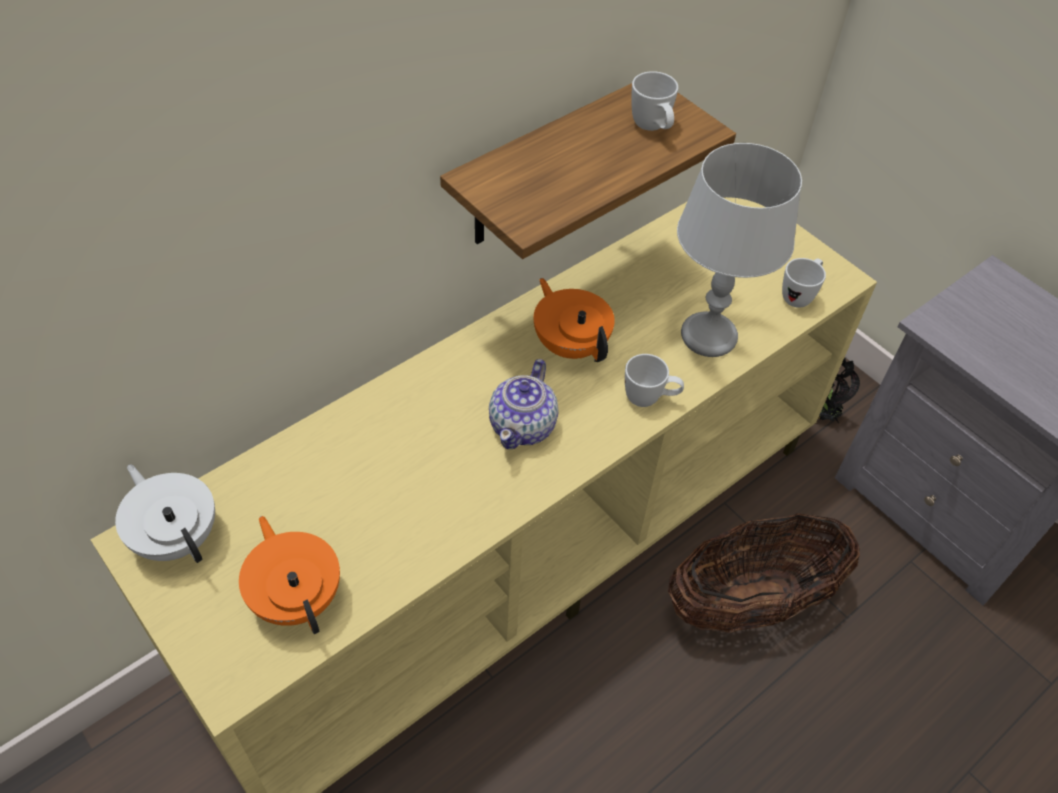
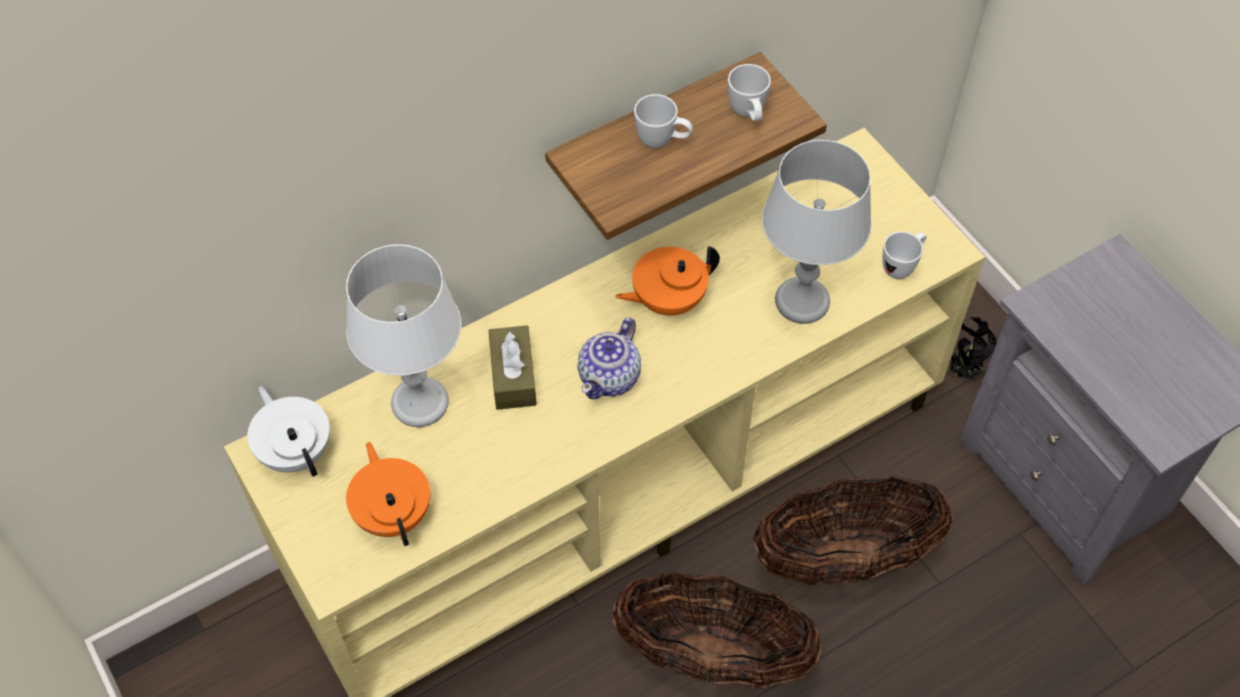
camera: 10 degrees right, 5 degrees up
orange teapot [534,278,615,362] -> orange teapot turned 90 degrees counterclockwise [615,246,720,315]
white mug [625,354,684,407] -> white mug moved to [634,94,693,148]
none -> white table lamp [346,244,461,427]
none -> brown tissue box [488,325,537,410]
none -> basket [613,572,823,689]

